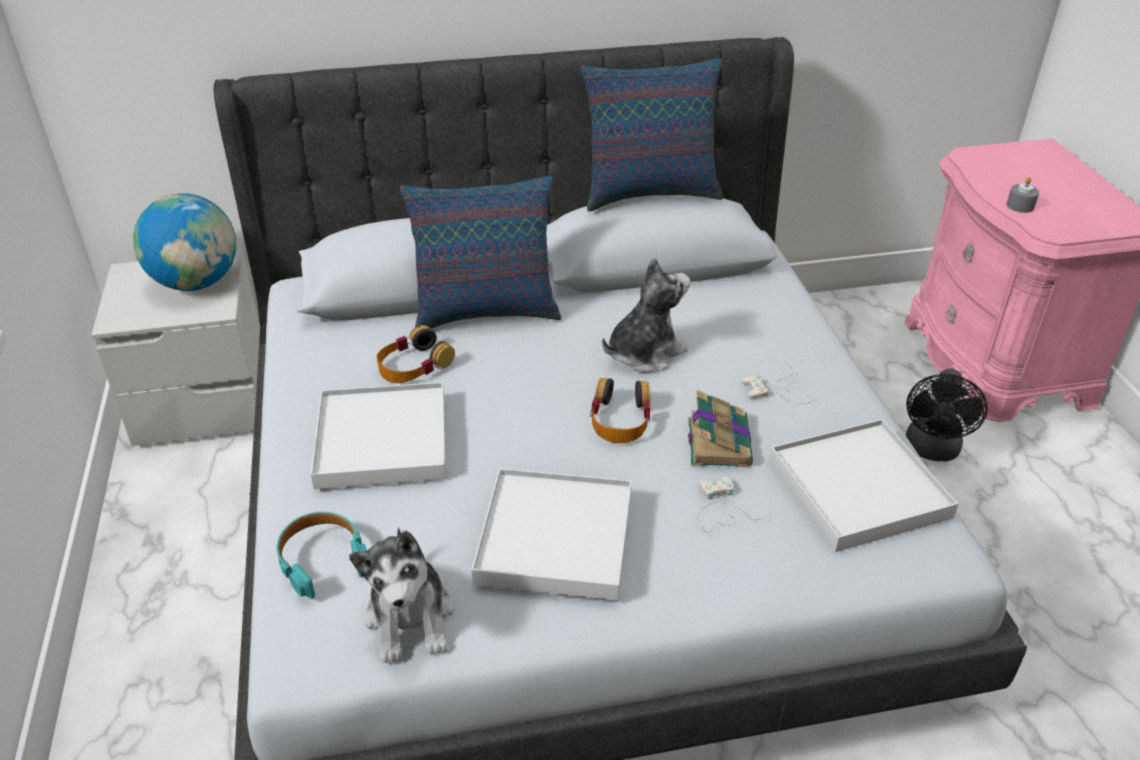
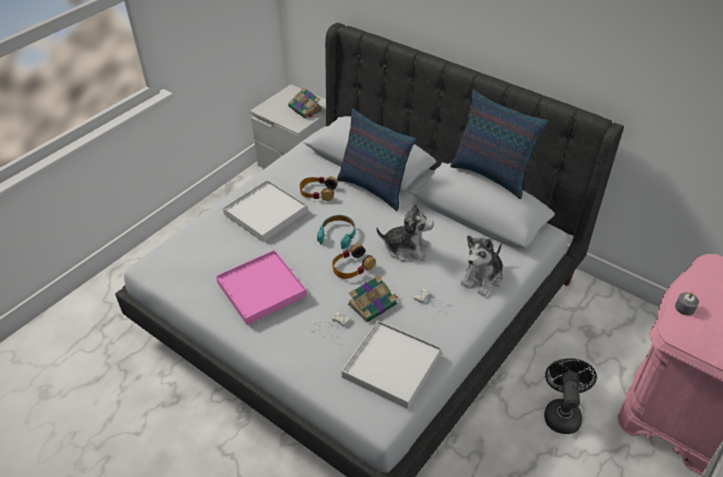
camera: 50 degrees right, 5 degrees up
globe [133,193,236,291] -> book [288,88,323,119]
turquoise headphones [276,512,367,599] -> turquoise headphones moved to [317,215,355,249]
plush toy [349,527,454,663] -> plush toy moved to [461,235,503,296]
white tray [471,468,632,600] -> pink tray [216,250,307,325]
black fan [906,369,988,461] -> black fan turned 120 degrees clockwise [544,358,597,434]

